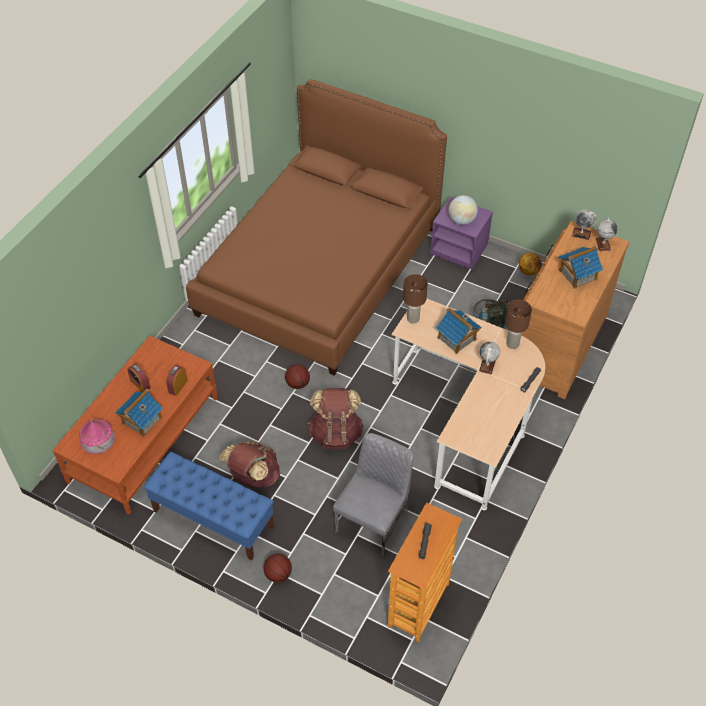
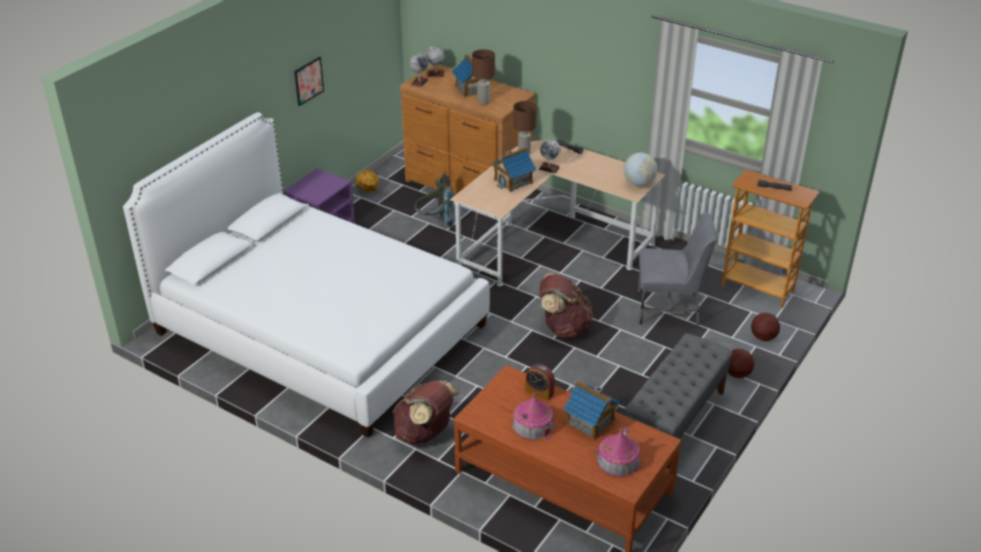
camera: 85 degrees left, 15 degrees down
alarm clock [127,363,151,392] -> toy house [512,393,555,440]
blue bench [144,452,274,561] -> grey bench [624,333,733,469]
brown bed [186,79,447,376] -> white bed [123,112,490,438]
brown backpack [219,441,280,488] -> brown backpack moved to [392,381,460,445]
basketball [285,364,310,389] -> basketball moved to [751,313,780,341]
grey chair [333,433,414,556] -> grey chair turned 150 degrees clockwise [638,212,716,325]
brown table lamp [403,274,428,323] -> brown table lamp moved to [472,49,495,105]
globe [449,195,478,225] -> globe moved to [624,152,658,186]
none -> picture [294,57,324,106]

